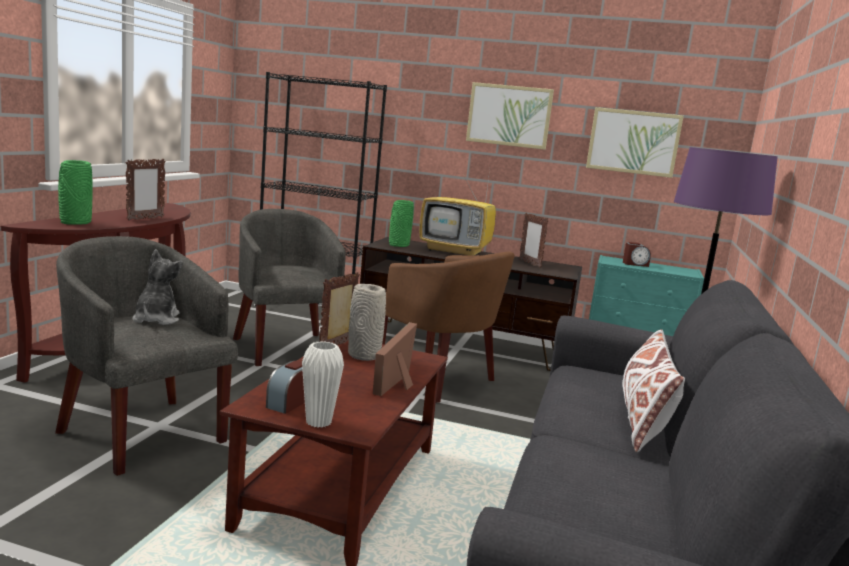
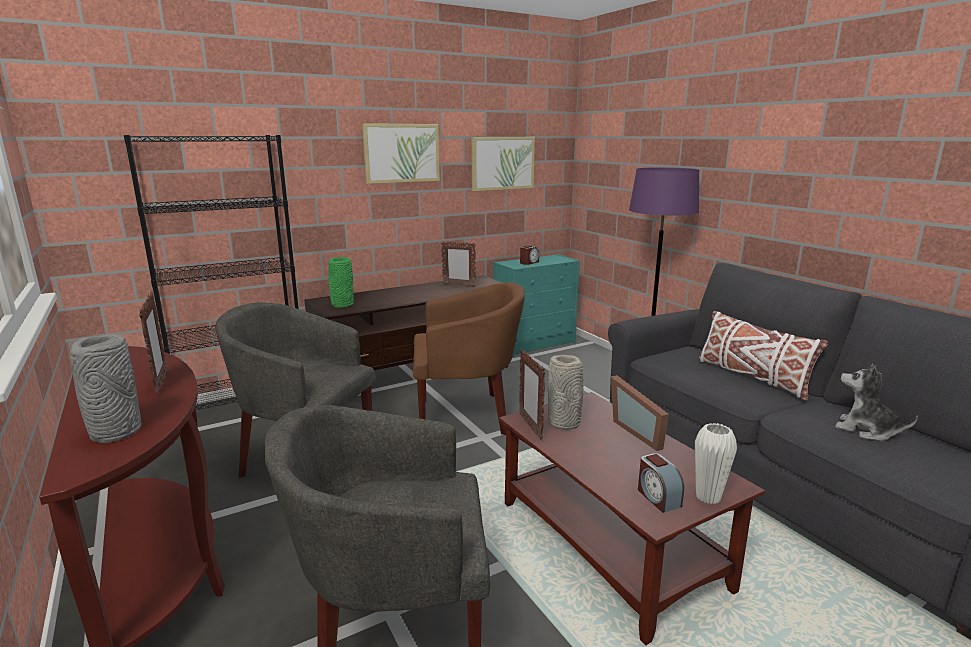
camera: 45 degrees left, 5 degrees up
green vase [58,160,93,225] -> grey vase [70,334,141,443]
plush toy [132,249,183,325] -> plush toy moved to [835,364,918,441]
television [419,170,496,256] -> none

